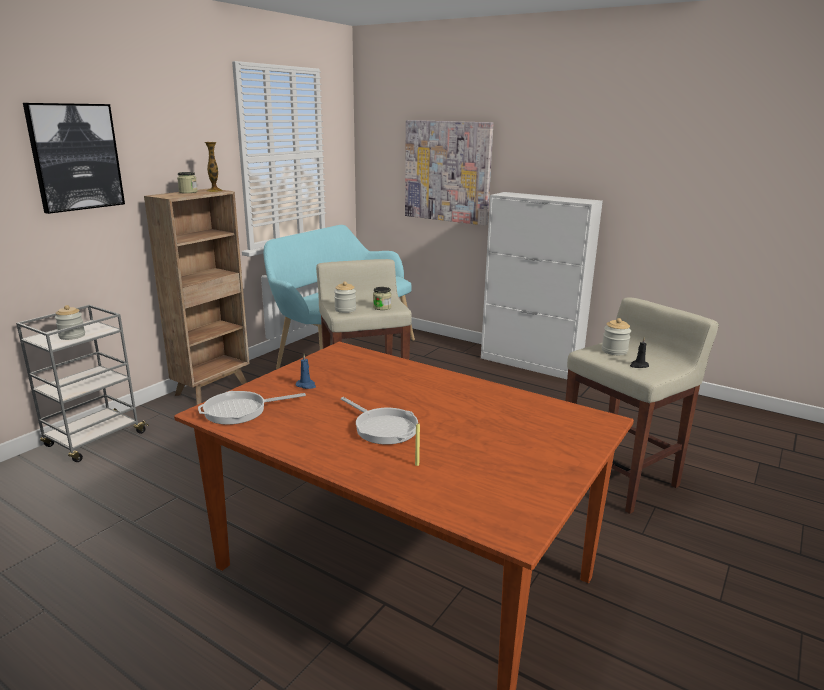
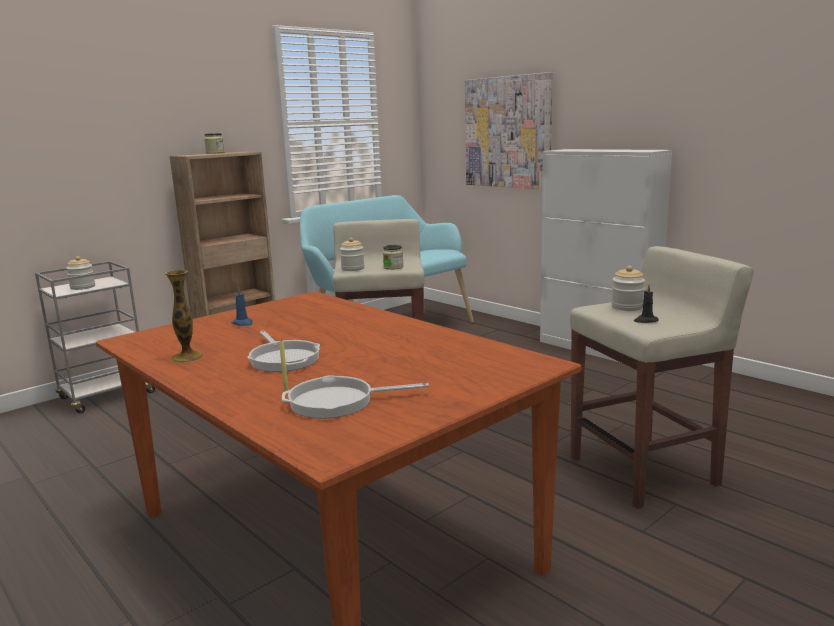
camera: 15 degrees right, 5 degrees down
picture [23,103,125,214] -> none
frying pan [198,391,306,425] -> frying pan moved to [282,375,429,419]
vase [205,142,223,192] -> vase moved to [165,270,204,363]

